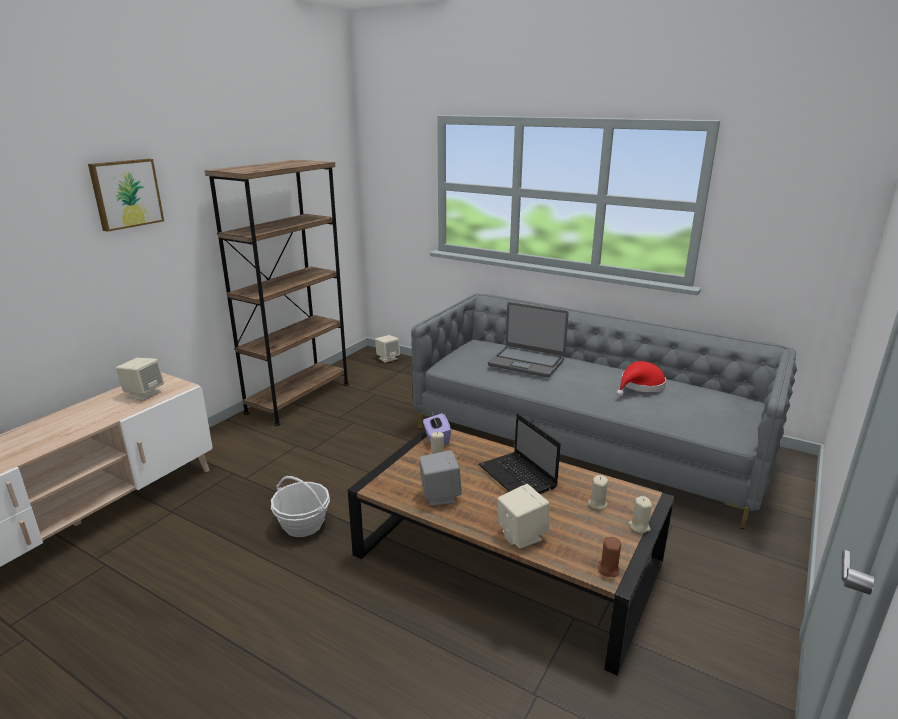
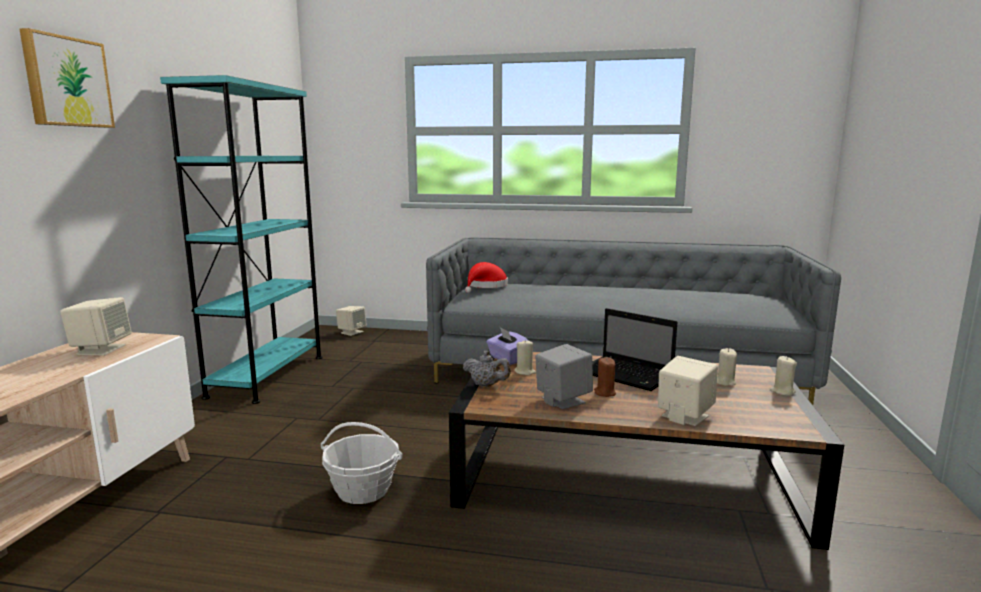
camera: 20 degrees left, 10 degrees down
brown bookcase [205,160,349,426] -> turquoise bookcase [160,75,322,404]
laptop [488,302,569,378] -> none
brown candle [598,537,621,577] -> brown candle moved to [594,357,616,397]
red hat [617,361,666,396] -> red hat moved to [465,262,508,293]
none -> grey teapot [463,351,511,387]

